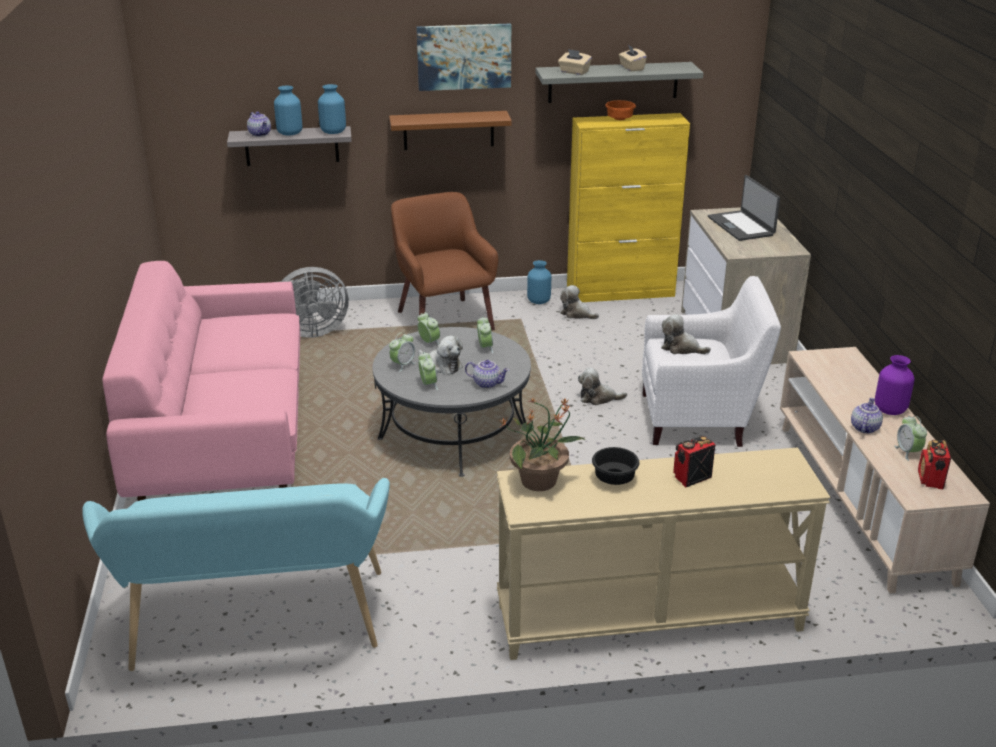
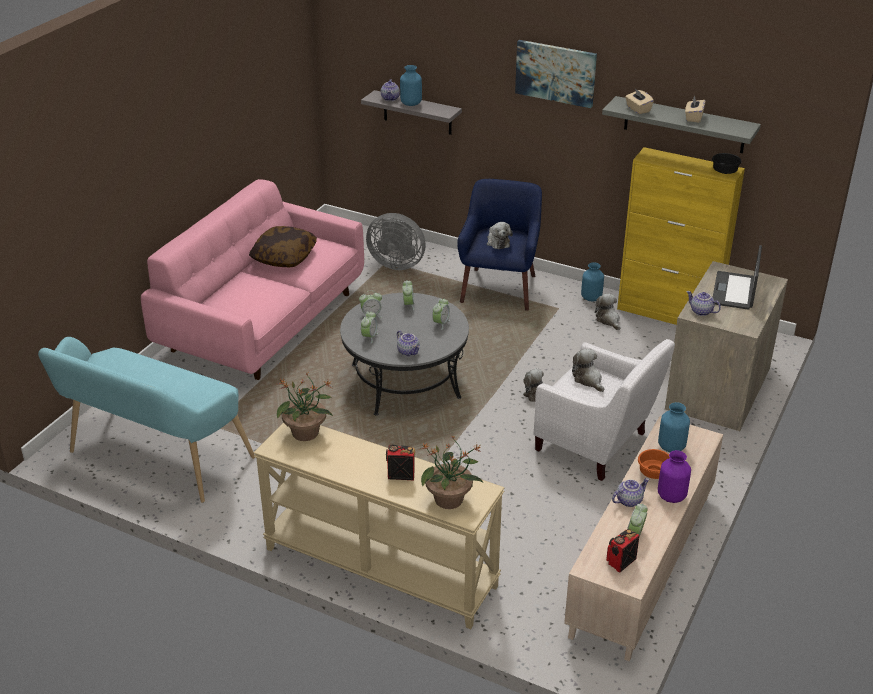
camera: 35 degrees right, 5 degrees up
blue vase [318,84,346,134] -> blue vase moved to [658,402,690,452]
brown shelf [389,111,512,150] -> none
brown armchair [391,192,498,331] -> blue armchair [457,179,542,311]
plush toy [418,335,463,375] -> plush toy moved to [487,222,513,249]
black bowl [592,447,640,485] -> black bowl moved to [712,153,742,174]
orange bowl [605,100,636,120] -> orange bowl moved to [638,449,670,479]
none -> pillow [249,226,317,267]
none -> potted plant [421,436,483,509]
none -> teapot [686,291,721,316]

